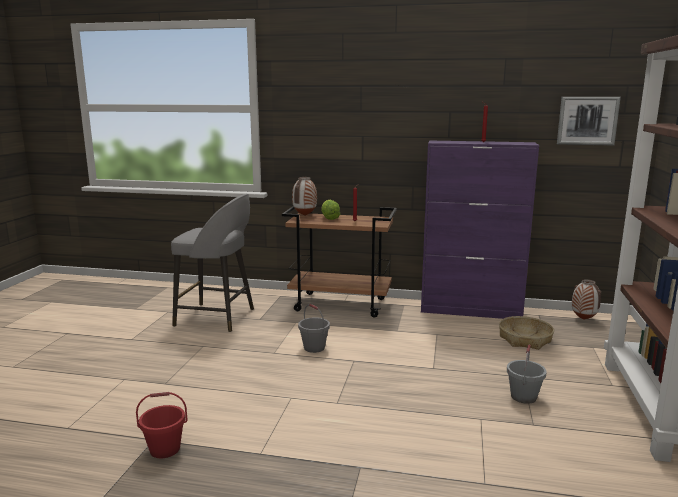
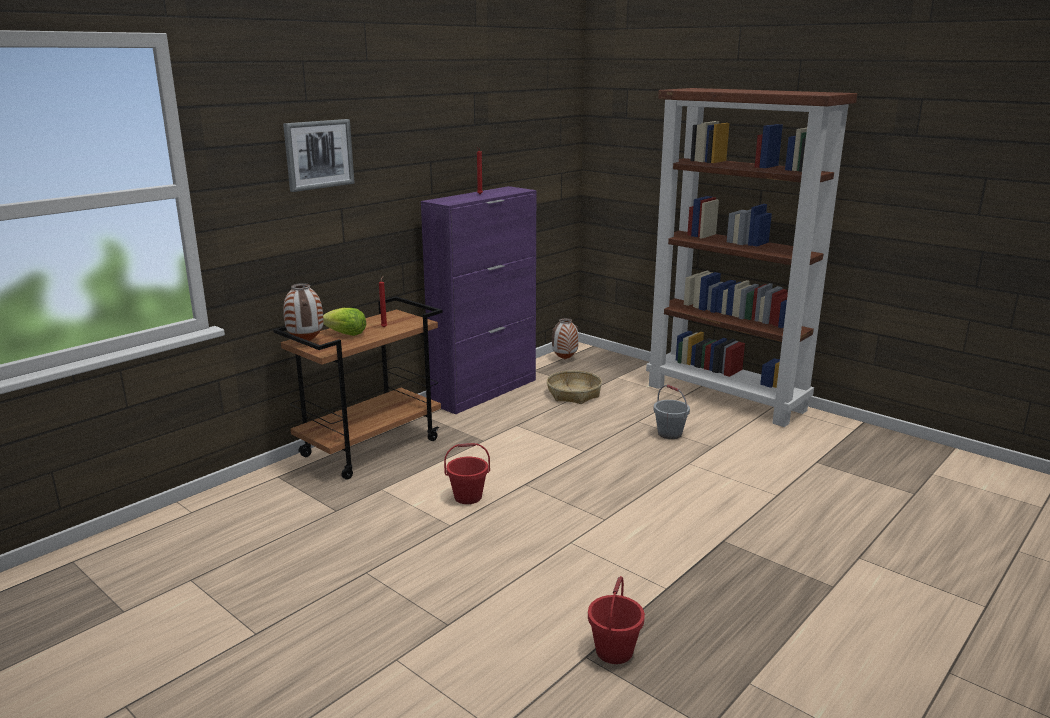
camera: 60 degrees left, 5 degrees up
grey stool [171,194,254,332] -> none
grey bucket [298,304,330,353] -> red bucket [444,443,490,504]
picture [557,97,621,145] -> picture moved to [283,119,355,192]

